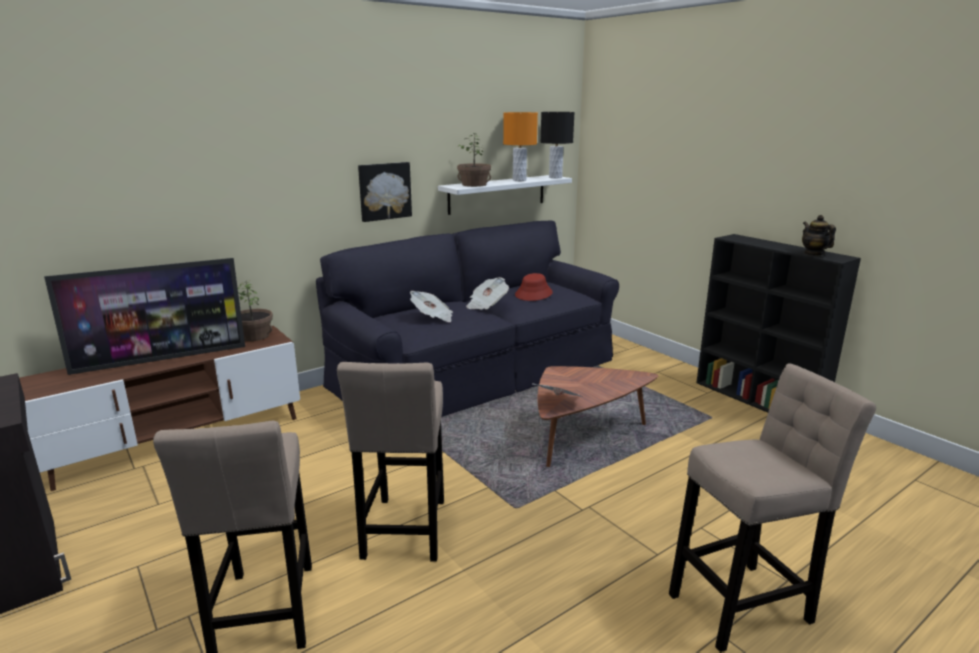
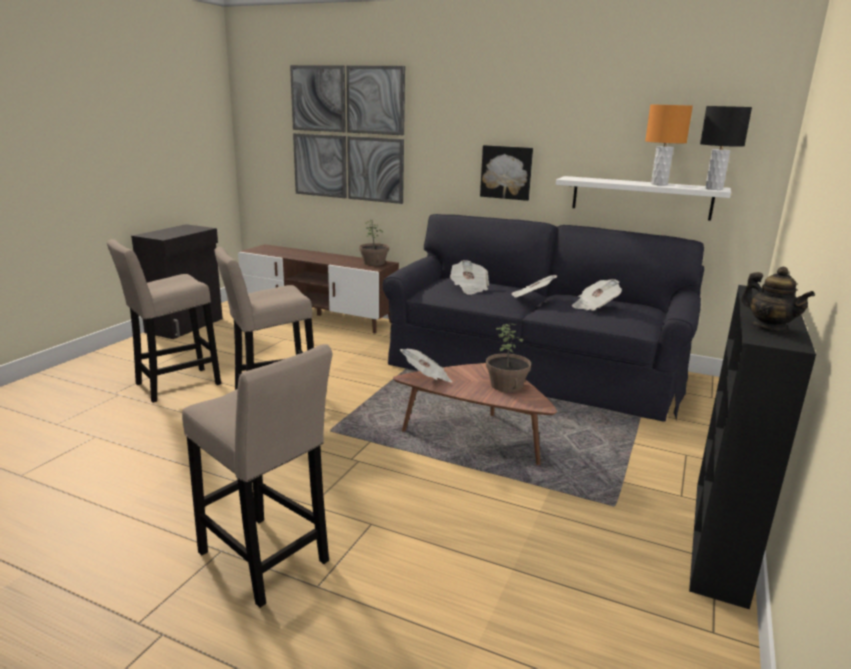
camera: 60 degrees right, 0 degrees up
television [44,258,245,375] -> none
potted plant [457,133,491,187] -> potted plant moved to [486,324,531,392]
red hat [515,273,553,301] -> newspaper [572,279,622,311]
teapot [802,215,836,256] -> teapot turned 105 degrees clockwise [741,267,815,333]
none -> picture [290,65,405,204]

